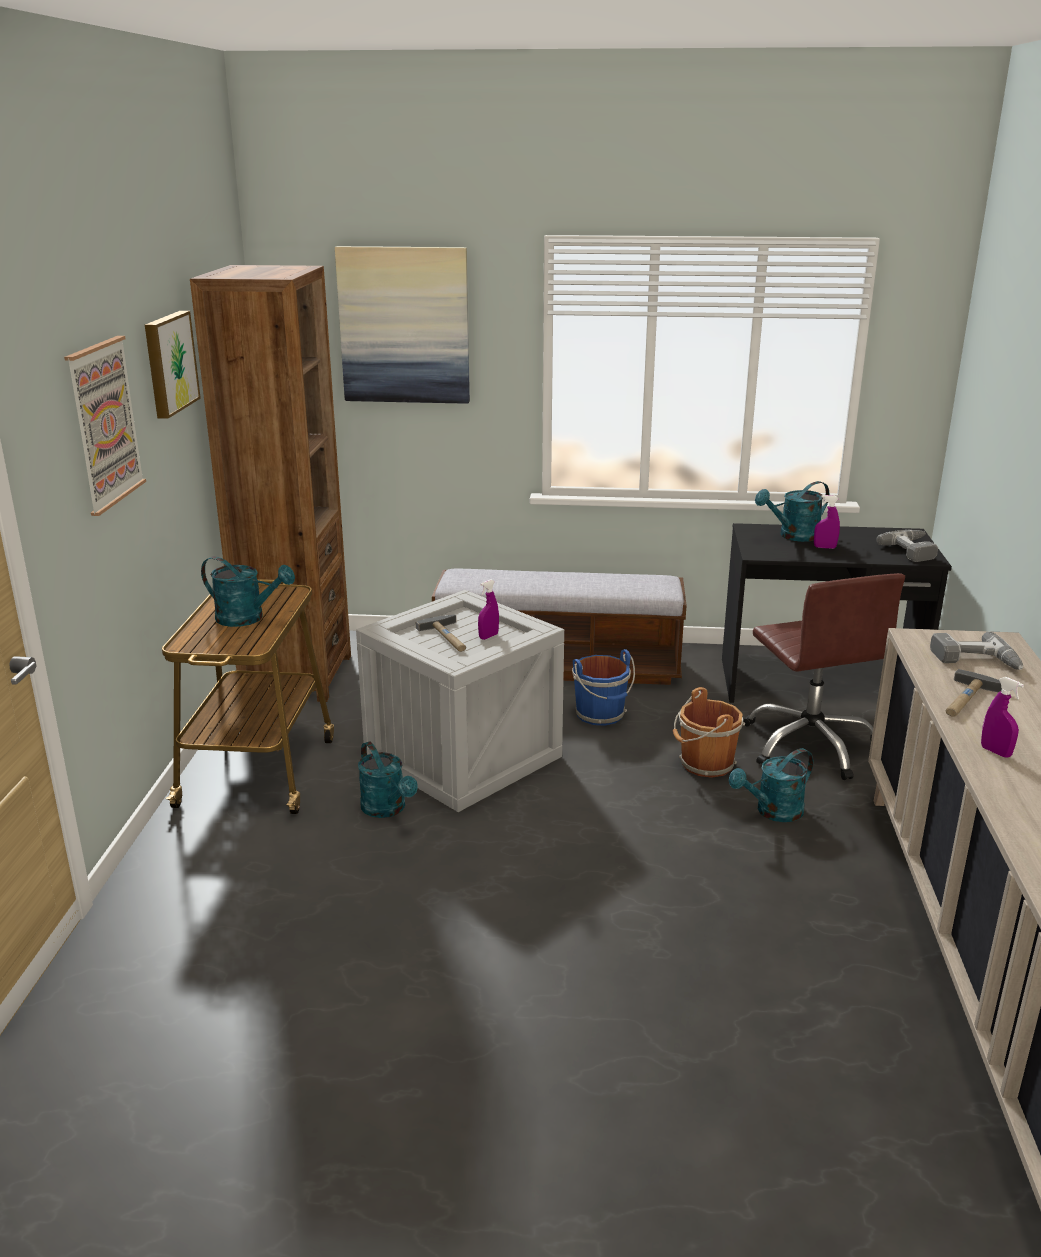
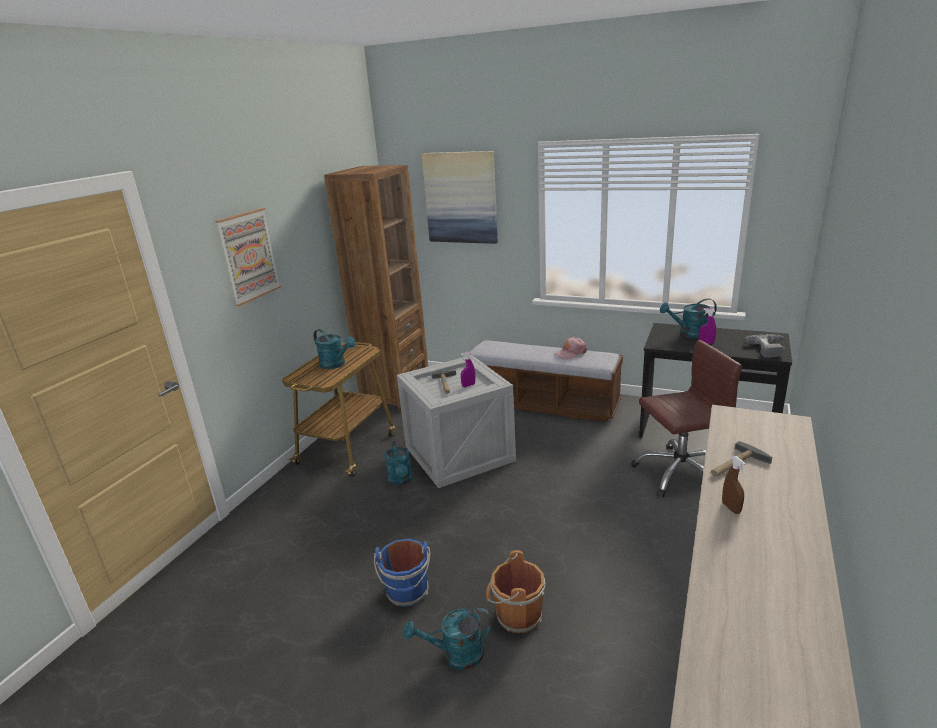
camera: 20 degrees right, 0 degrees up
picture [145,311,201,419] -> none
blue bucket [572,649,635,726] -> blue bucket moved to [374,539,431,607]
brown bucket [673,687,745,778] -> brown bucket moved to [486,550,545,633]
turquoise watering can [729,748,813,822] -> turquoise watering can moved to [403,608,492,670]
brown office chair [743,573,905,780] -> brown office chair turned 105 degrees counterclockwise [631,340,742,497]
power drill [930,632,1023,670] -> none
purple spray bottle [981,677,1024,758] -> brown spray bottle [722,456,746,514]
none -> pink cap [555,337,587,359]

